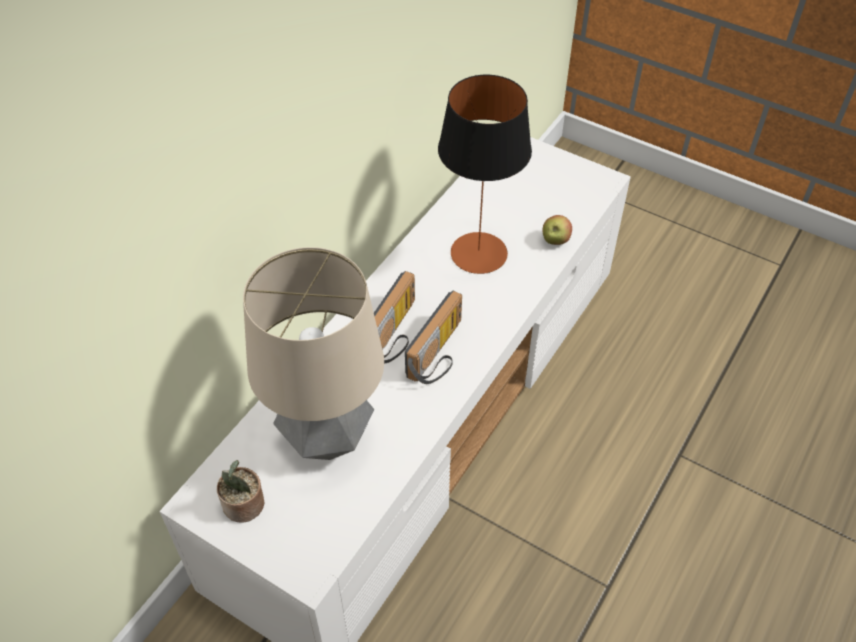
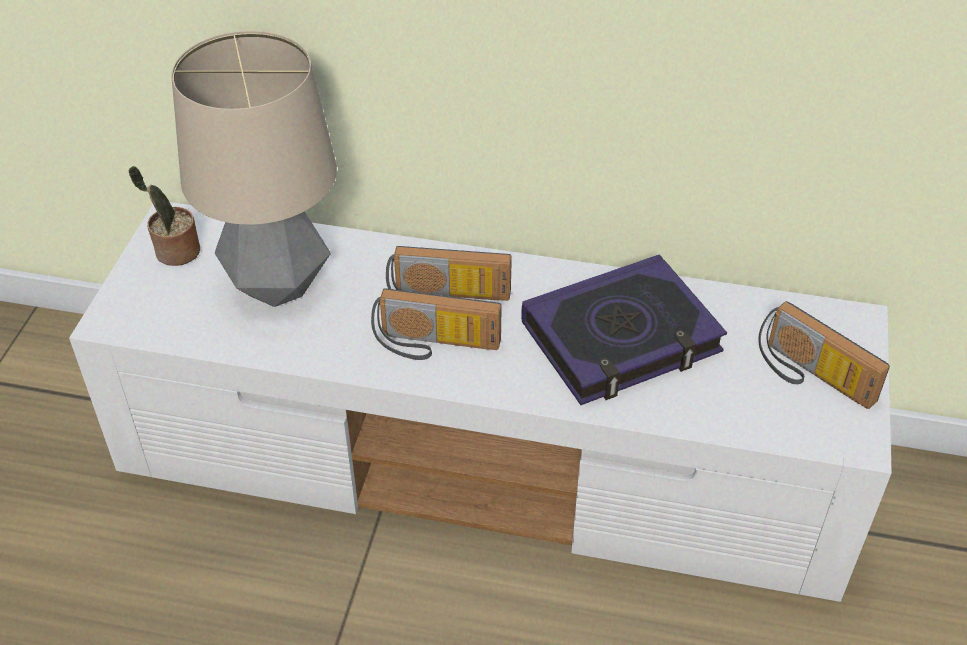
camera: 70 degrees right, 5 degrees down
table lamp [438,75,532,274] -> book [521,254,727,405]
apple [543,215,572,245] -> none
none -> radio [758,301,890,409]

